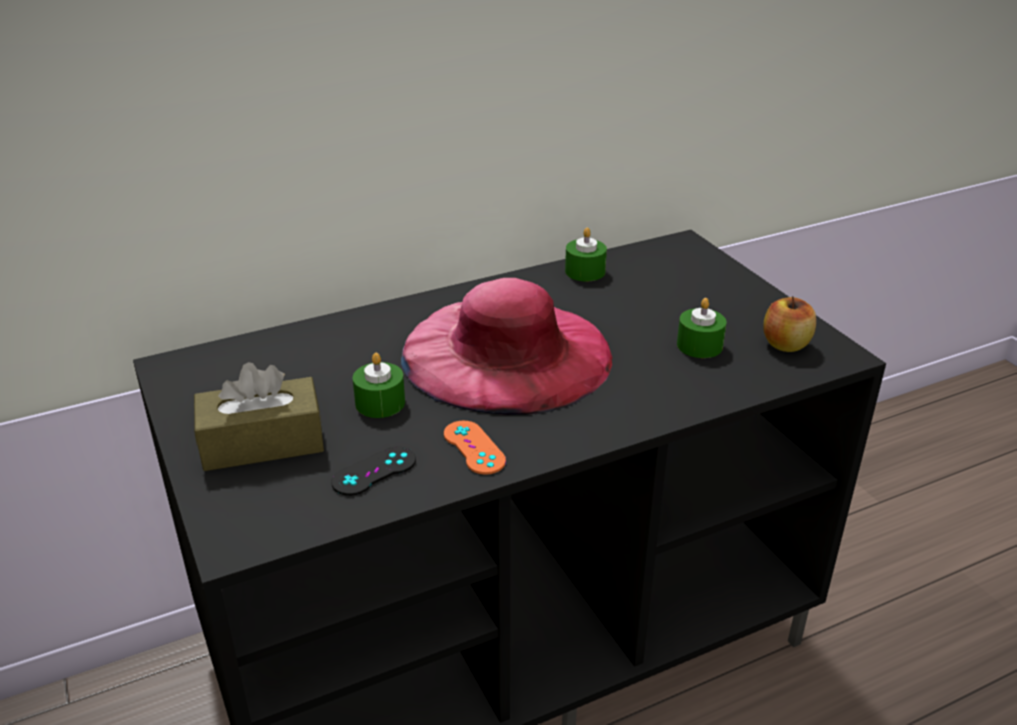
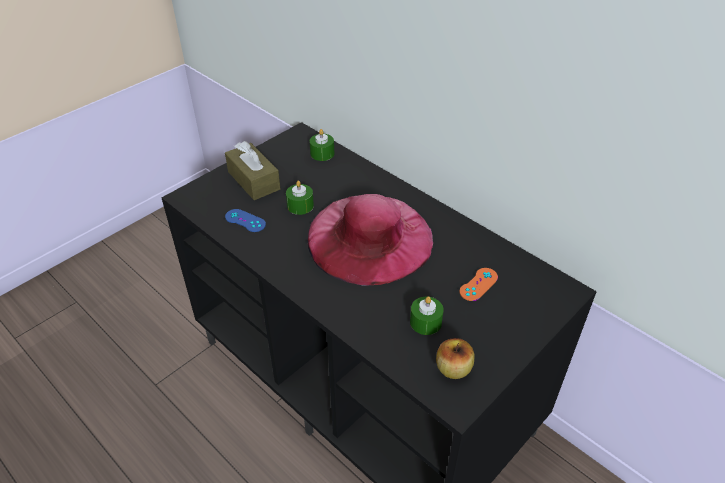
camera: 70 degrees right, 10 degrees up
black game controller [331,447,416,496] -> blue game controller [225,209,266,232]
orange game controller [444,421,506,475] -> orange game controller moved to [459,268,498,301]
green candle [565,228,607,281] -> green candle moved to [310,129,334,161]

